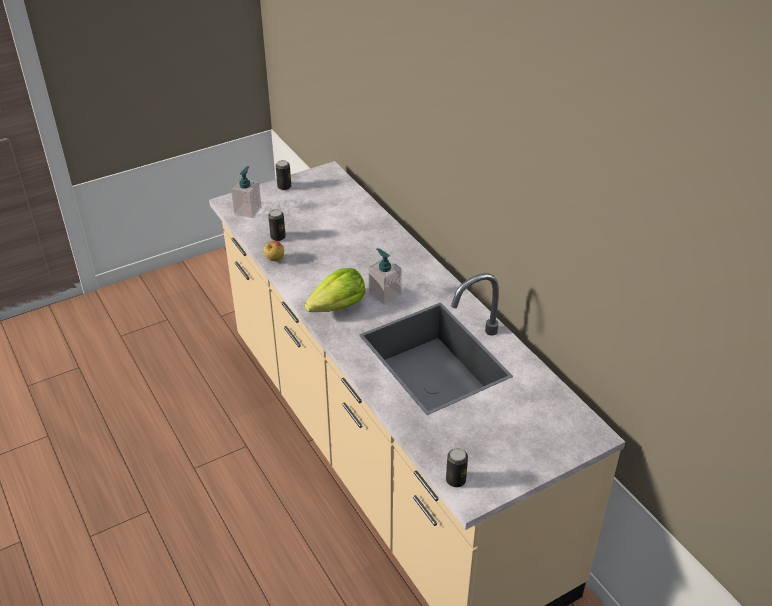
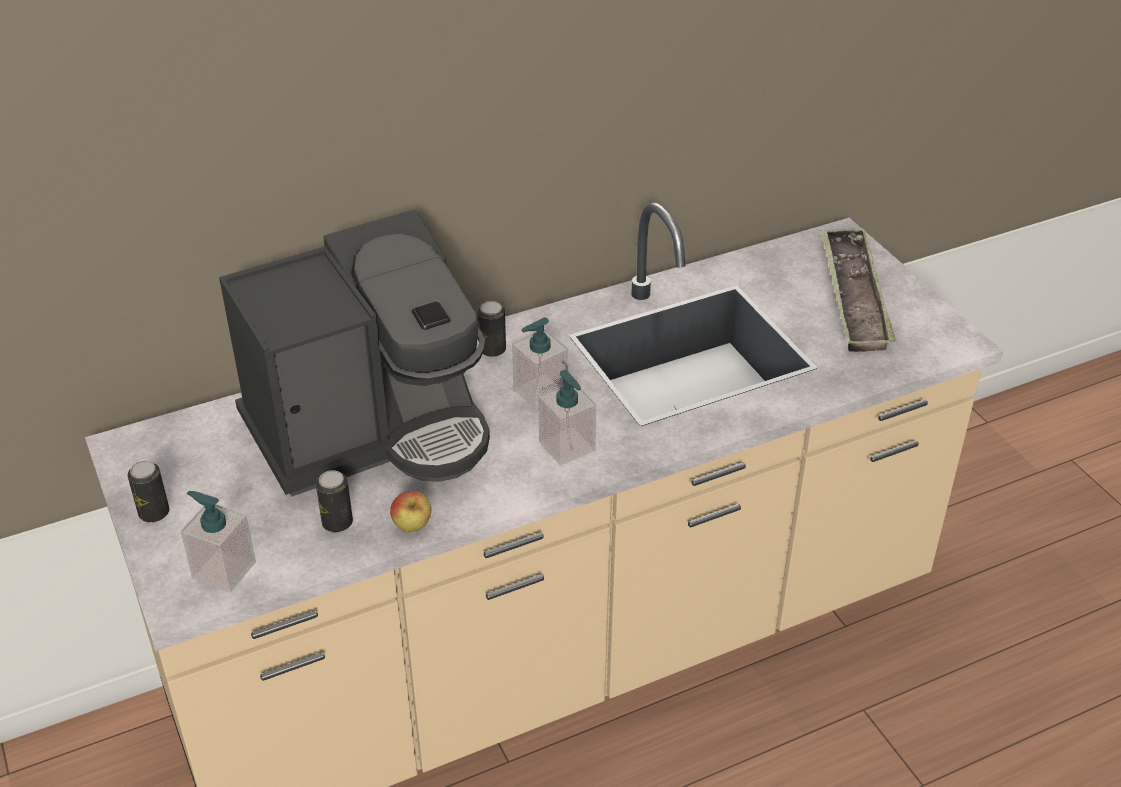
camera: 85 degrees left, 0 degrees up
lettuce [304,268,365,312] -> soap dispenser [538,370,596,465]
can [446,448,468,487] -> can moved to [477,301,506,357]
none -> coffee machine [219,209,490,497]
none -> tray [821,228,896,352]

